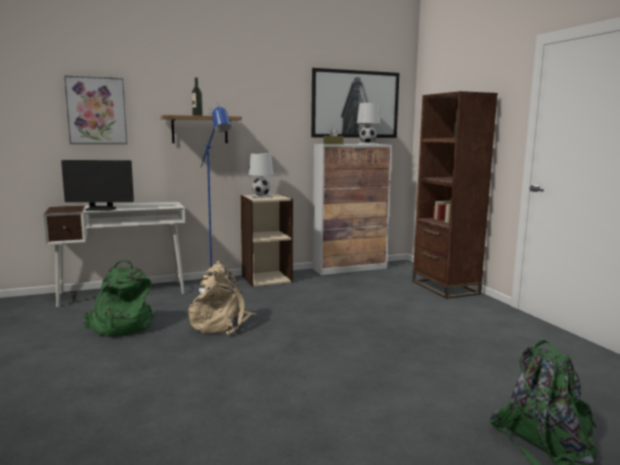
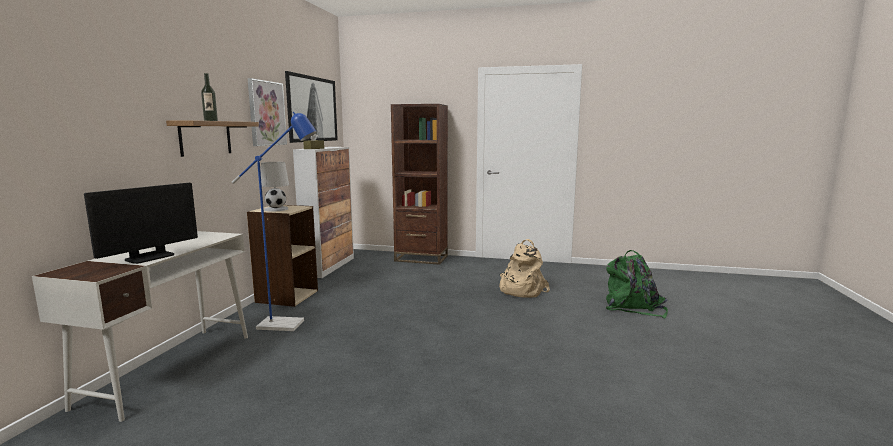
camera: 55 degrees left, 0 degrees up
picture [64,75,127,144] -> picture moved to [247,78,287,146]
green backpack [82,259,155,337] -> none
beige backpack [188,260,256,335] -> beige backpack moved to [499,239,550,298]
white table lamp [357,103,380,145] -> none

